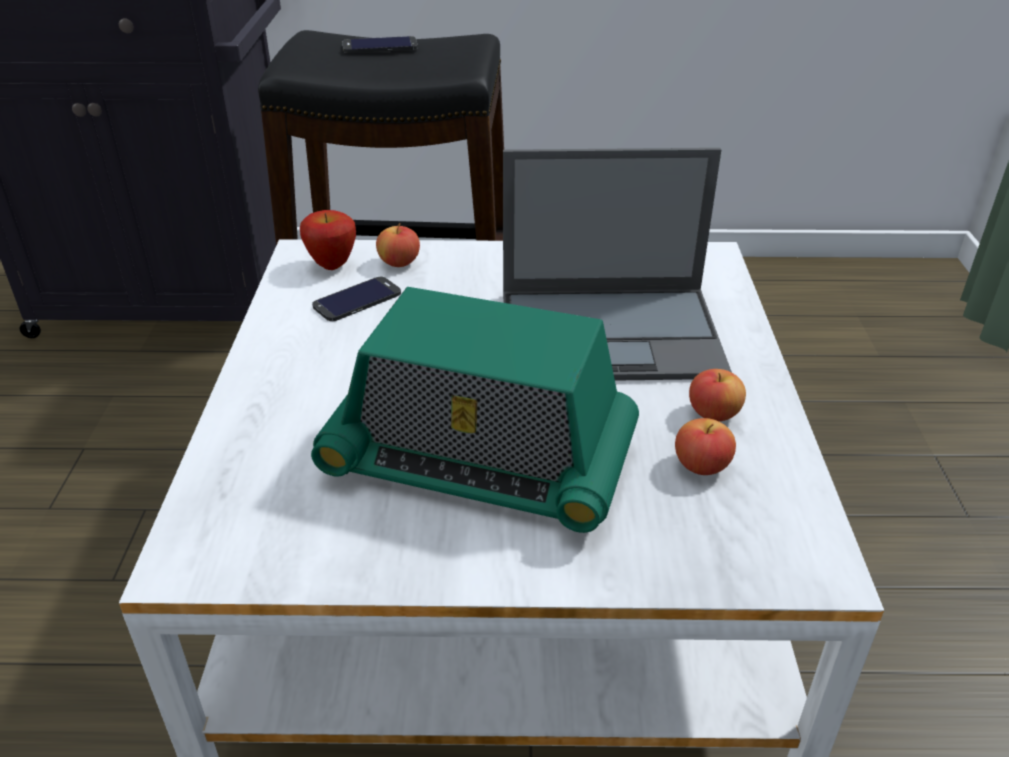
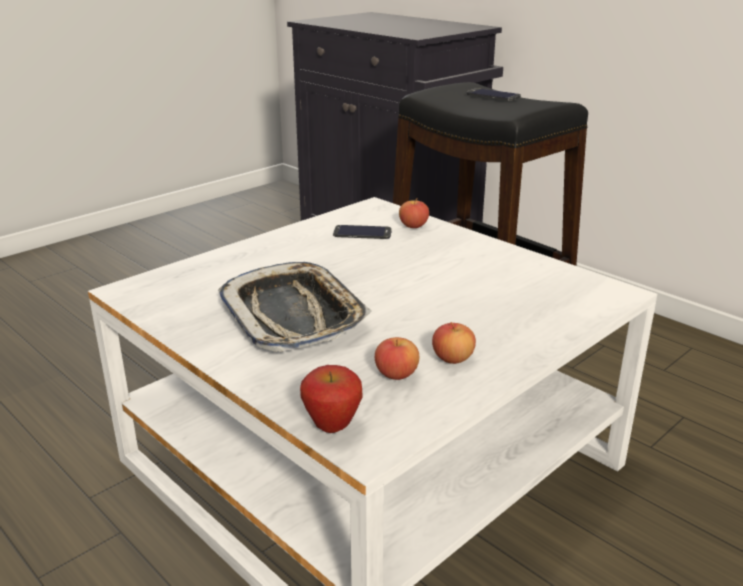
camera: 45 degrees right, 10 degrees down
apple [300,210,356,270] -> apple moved to [300,365,363,433]
radio [311,287,639,533] -> tray [218,262,372,352]
laptop [503,148,732,381] -> none

